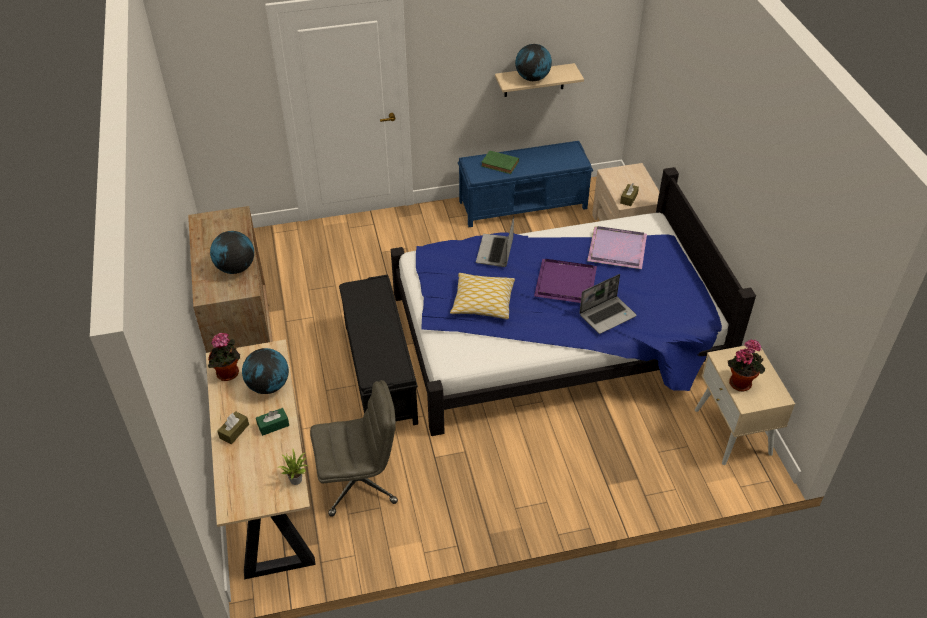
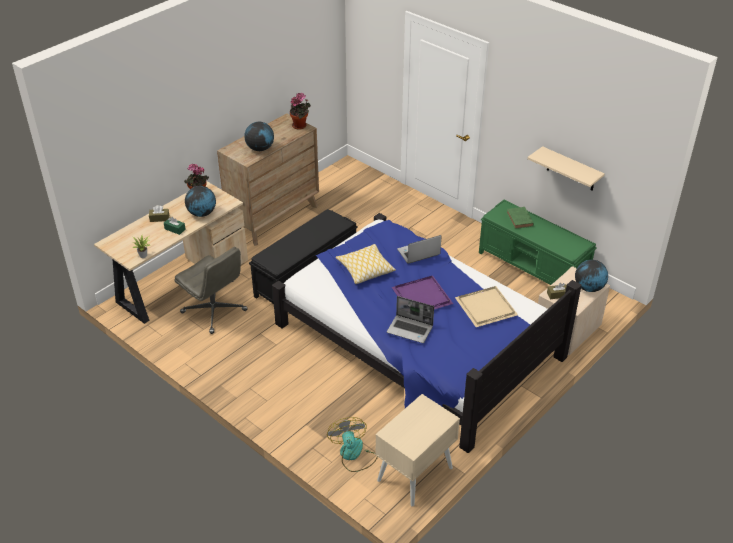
camera: 55 degrees right, 5 degrees down
blue bench [458,141,593,227] -> green bench [479,200,597,285]
globe [515,44,552,81] -> globe moved to [575,260,608,292]
purple tray [587,226,647,269] -> beige tray [455,286,518,327]
potted plant [728,339,765,392] -> potted plant moved to [290,92,311,130]
none -> fan [327,417,378,472]

